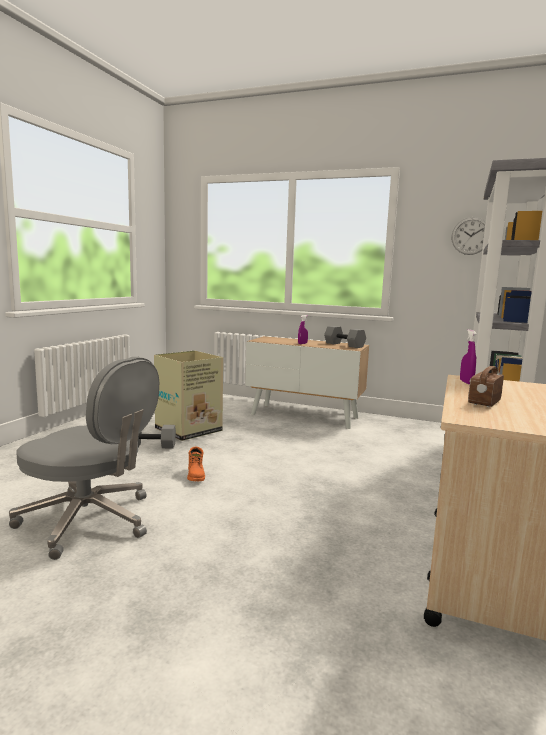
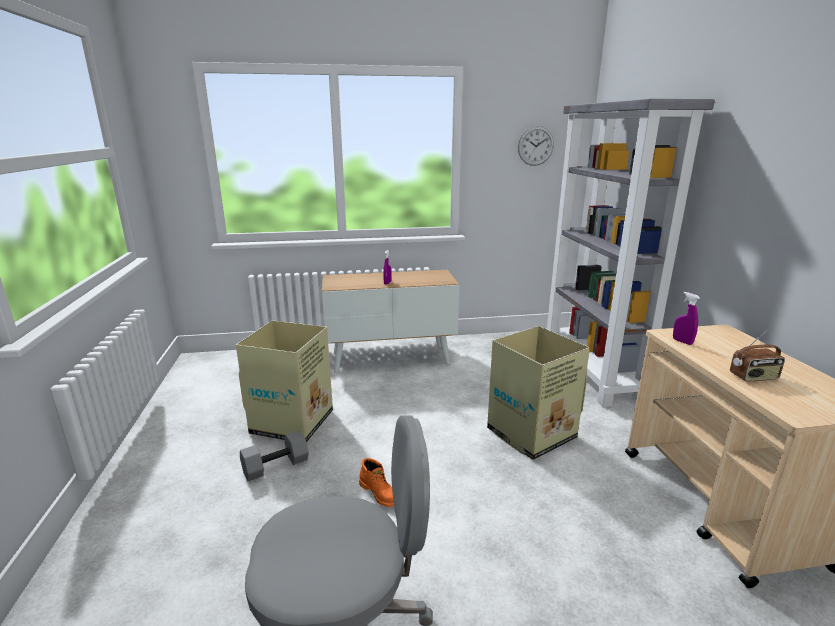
camera: 30 degrees left, 10 degrees up
grey dumbbell [324,326,366,348] -> none
radio [468,354,504,407] -> radio turned 105 degrees counterclockwise [730,330,785,382]
none -> cardboard box [487,326,590,460]

